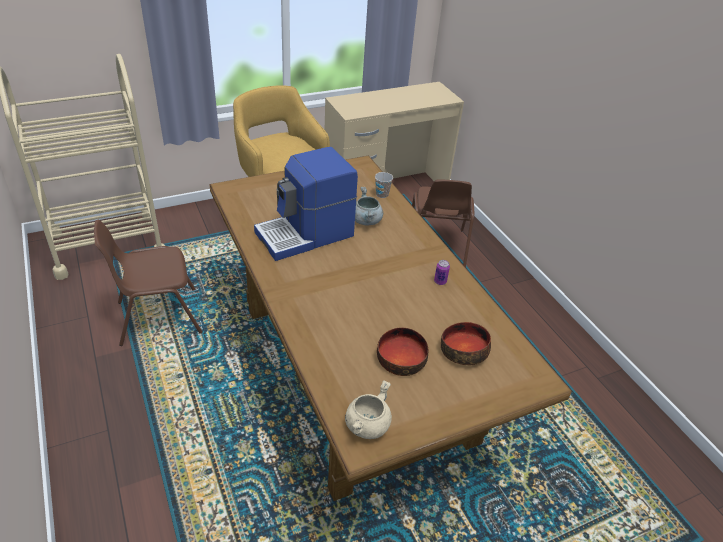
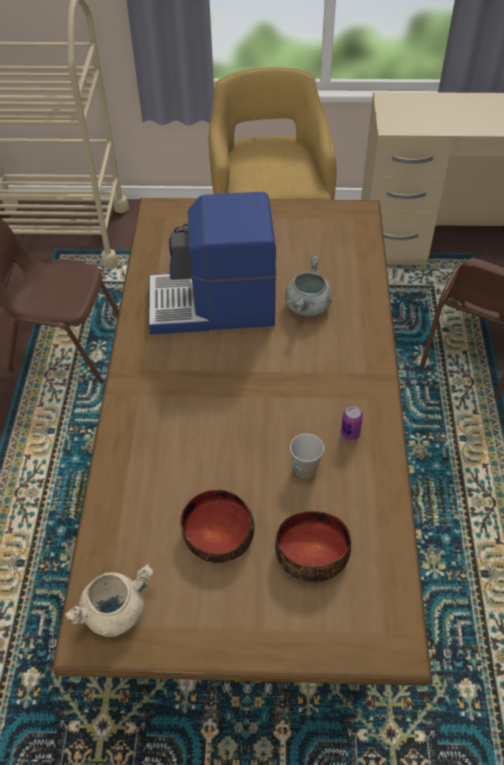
camera: 30 degrees right, 10 degrees up
cup [375,172,393,198] -> cup moved to [290,434,324,478]

